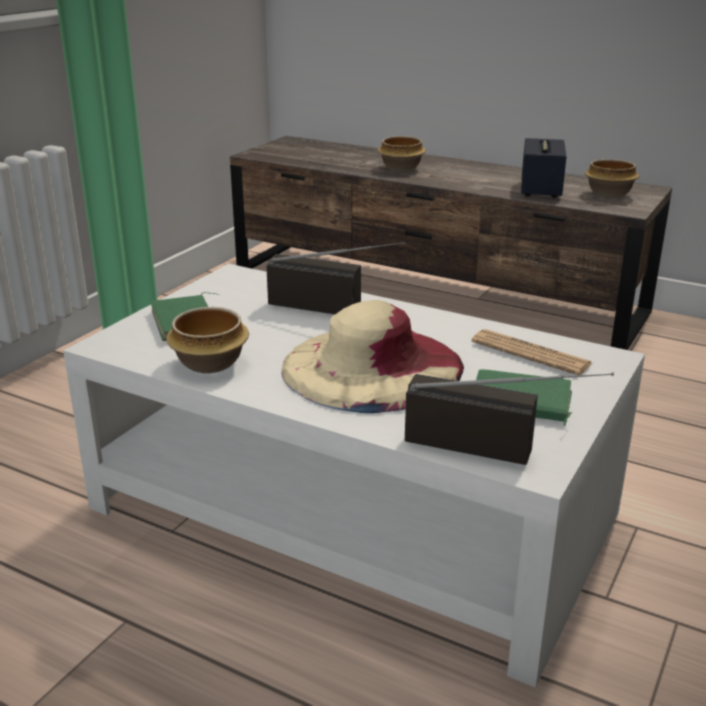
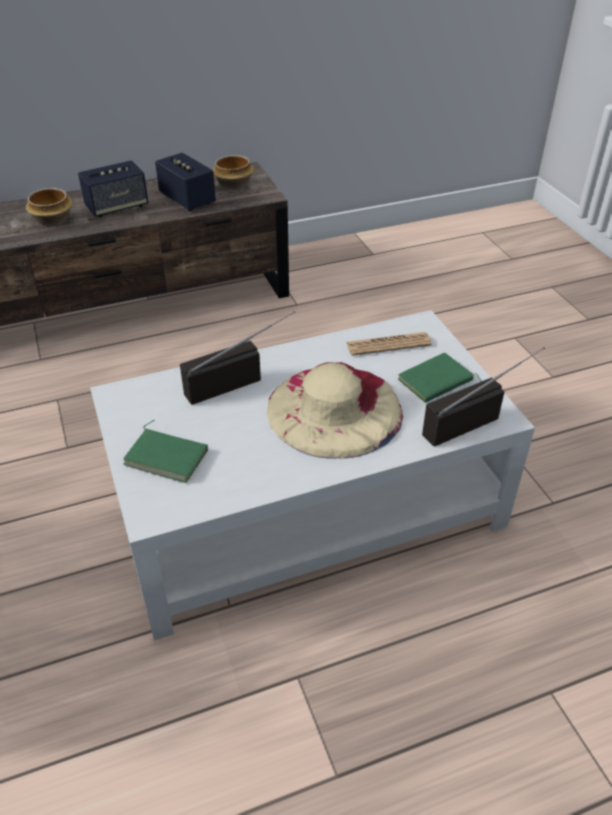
camera: 50 degrees left, 15 degrees up
bowl [166,307,249,373] -> none
none -> speaker [78,160,149,217]

